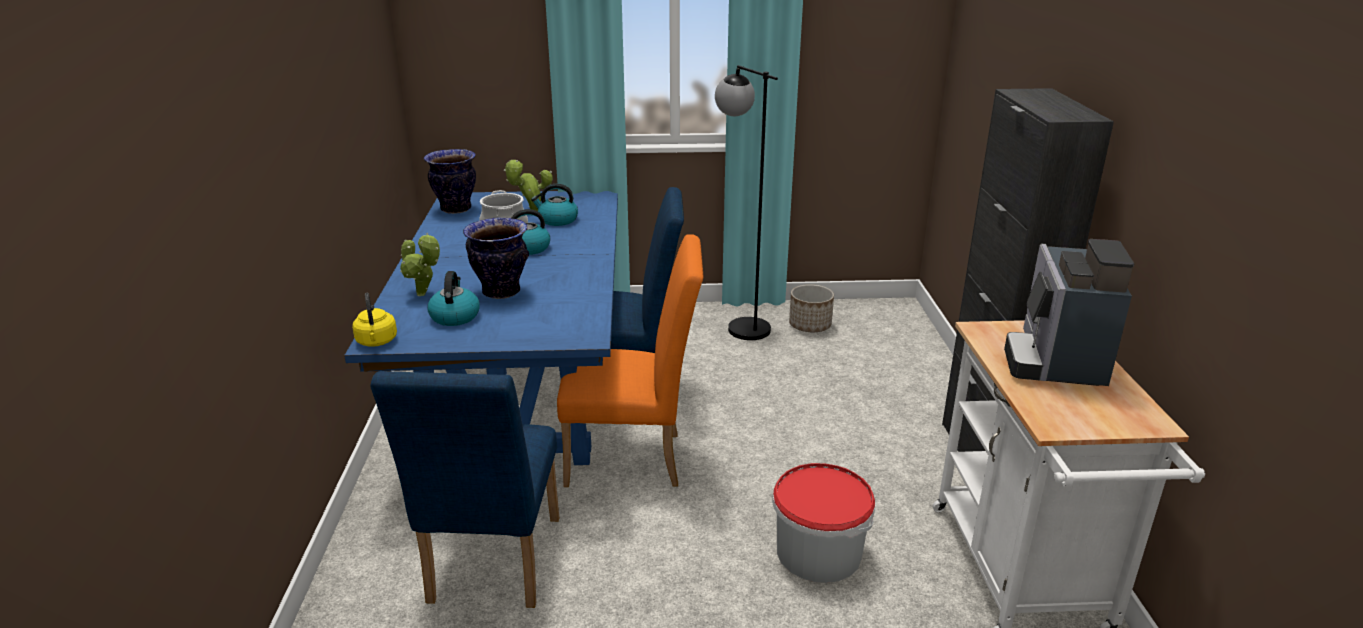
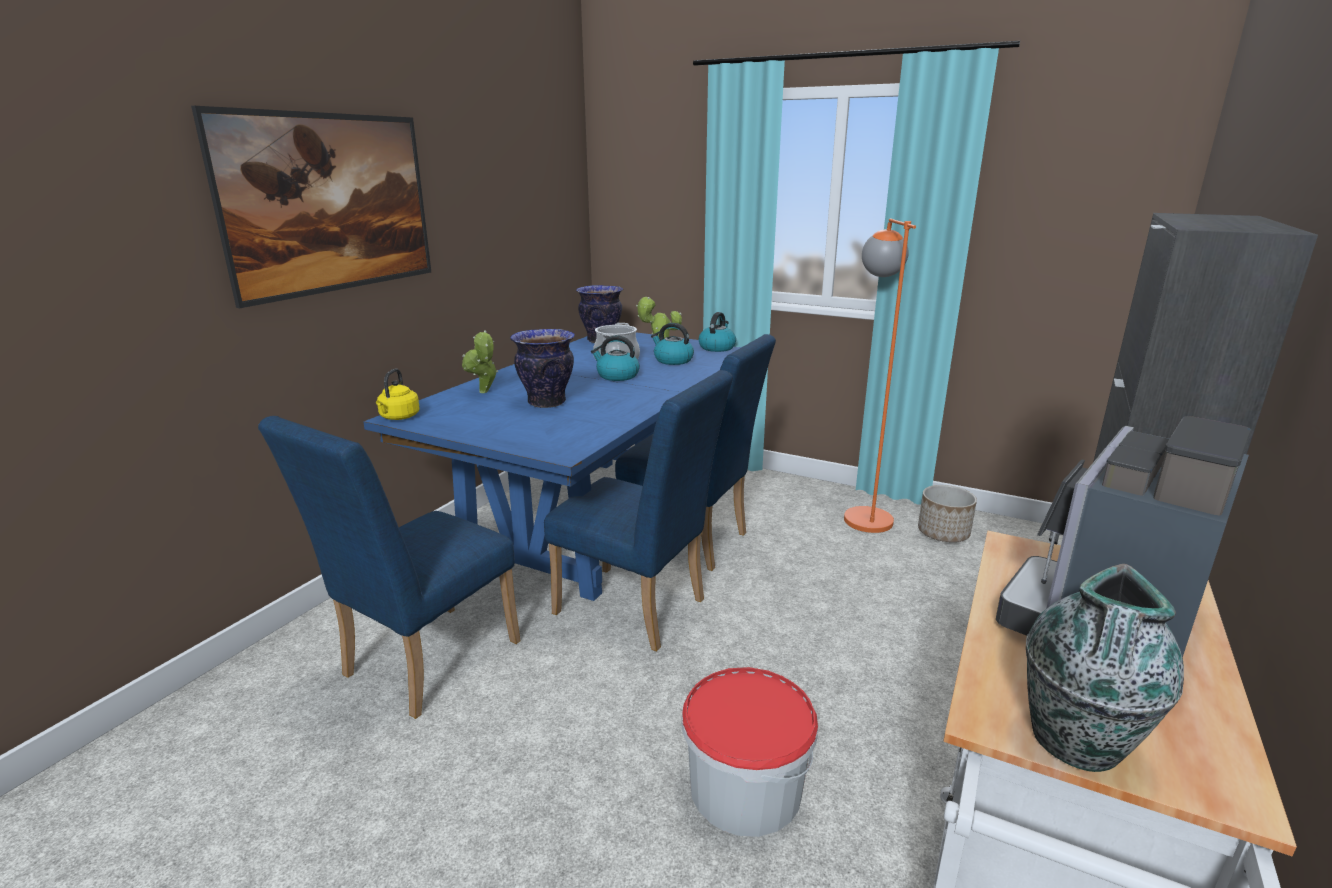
camera: 30 degrees right, 5 degrees down
kettle [427,271,480,326] -> kettle moved to [699,312,736,352]
orange chair [557,234,703,487] -> blue chair [544,370,733,652]
black floor lamp [715,65,778,340] -> orange floor lamp [844,218,916,533]
none -> picture [191,106,431,308]
none -> vase [1026,564,1184,772]

